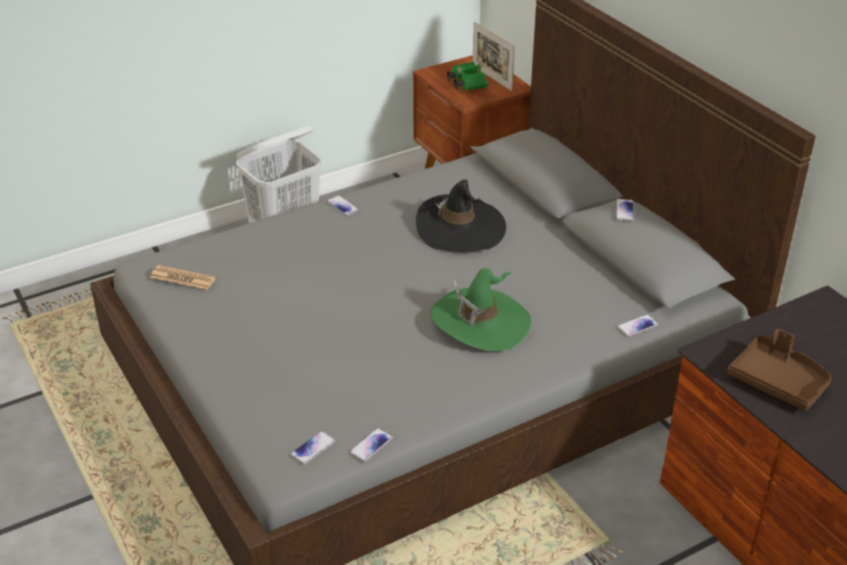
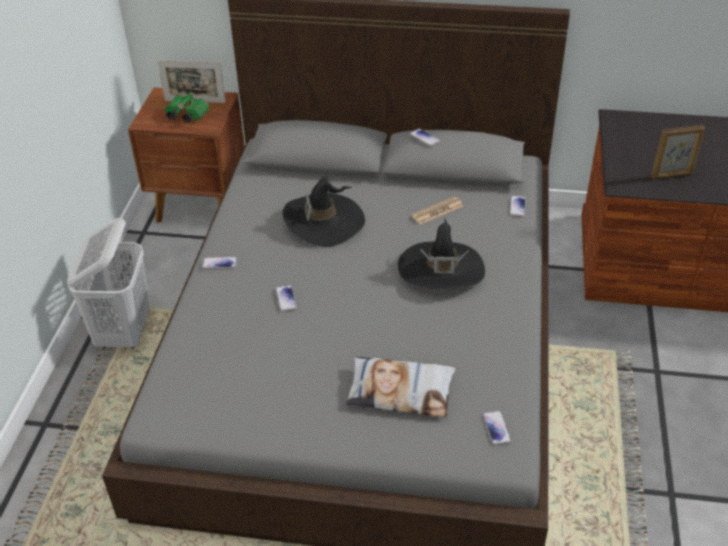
camera: 50 degrees left, 5 degrees up
newspaper [150,265,216,290] -> newspaper moved to [411,197,463,225]
phone [349,428,393,462] -> phone moved to [275,285,297,312]
green hat [430,268,531,351] -> black hat [398,219,485,290]
brown tray [727,329,832,411] -> picture frame [651,125,705,179]
none -> pillow [346,357,456,417]

